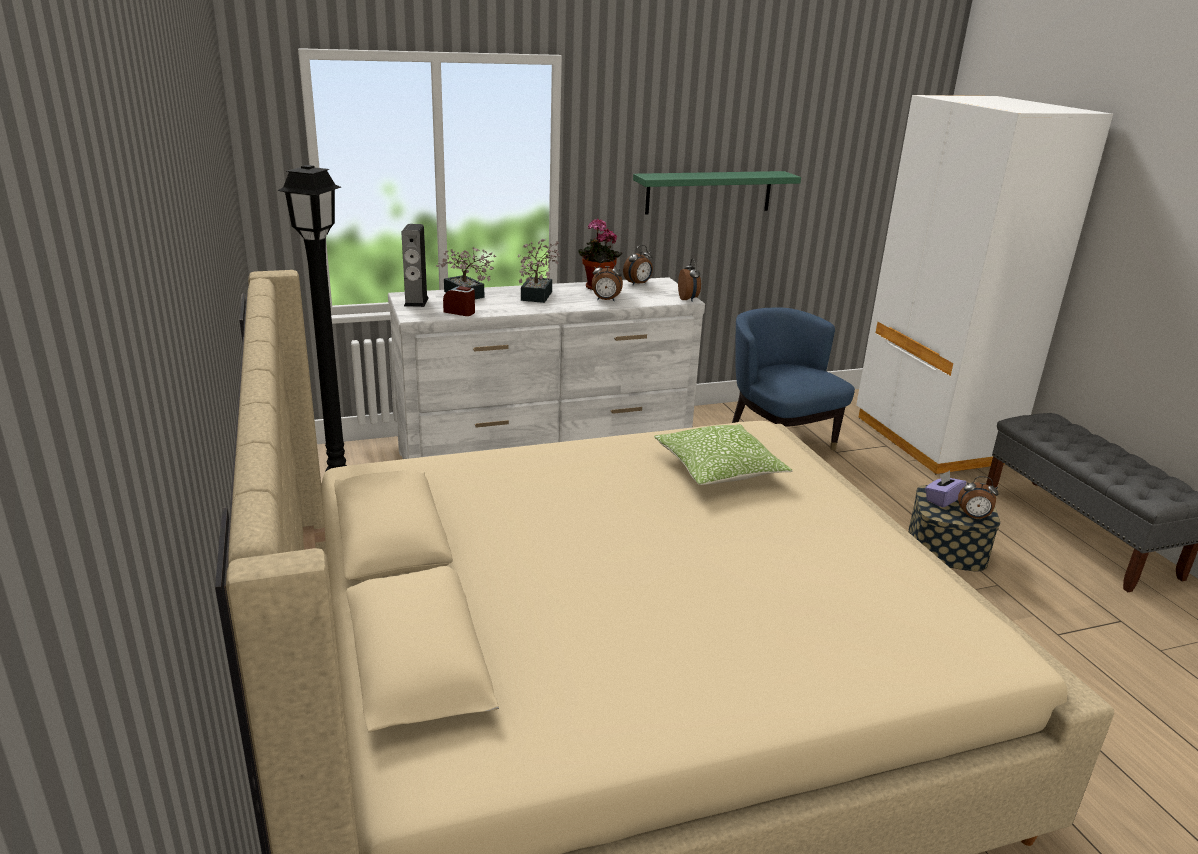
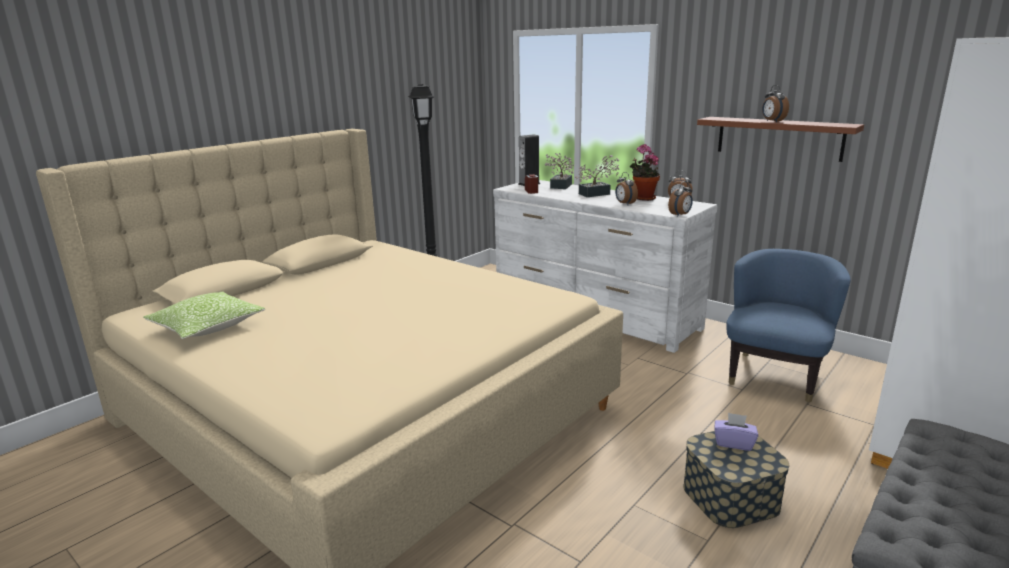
camera: 60 degrees right, 5 degrees down
green shelf [633,171,801,215] -> brown shelf [697,117,864,162]
pillow [654,424,793,485] -> pillow moved to [143,292,265,339]
alarm clock [958,476,998,519] -> alarm clock moved to [762,85,789,122]

